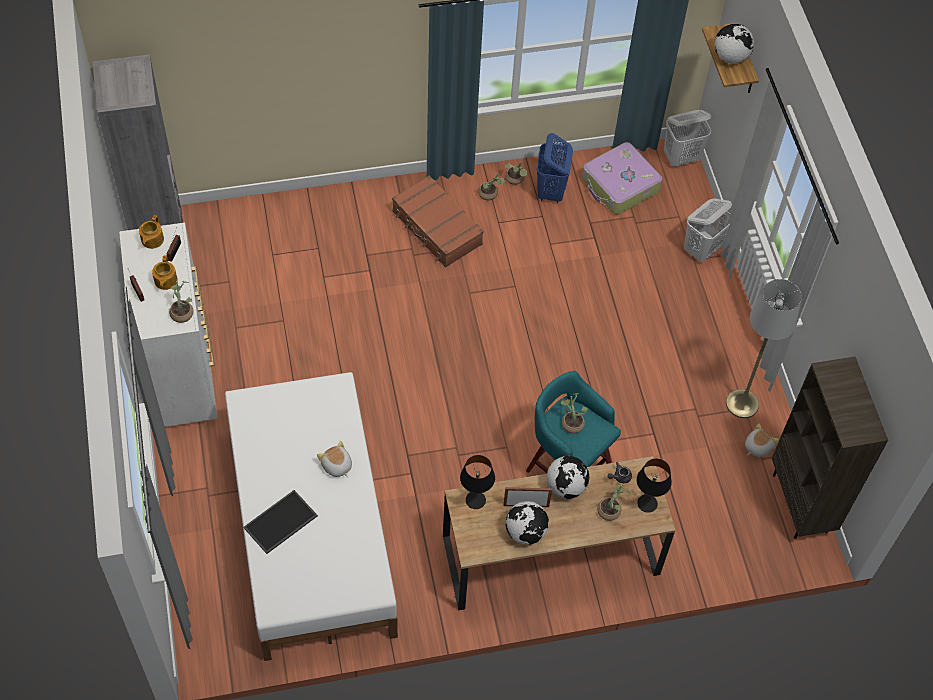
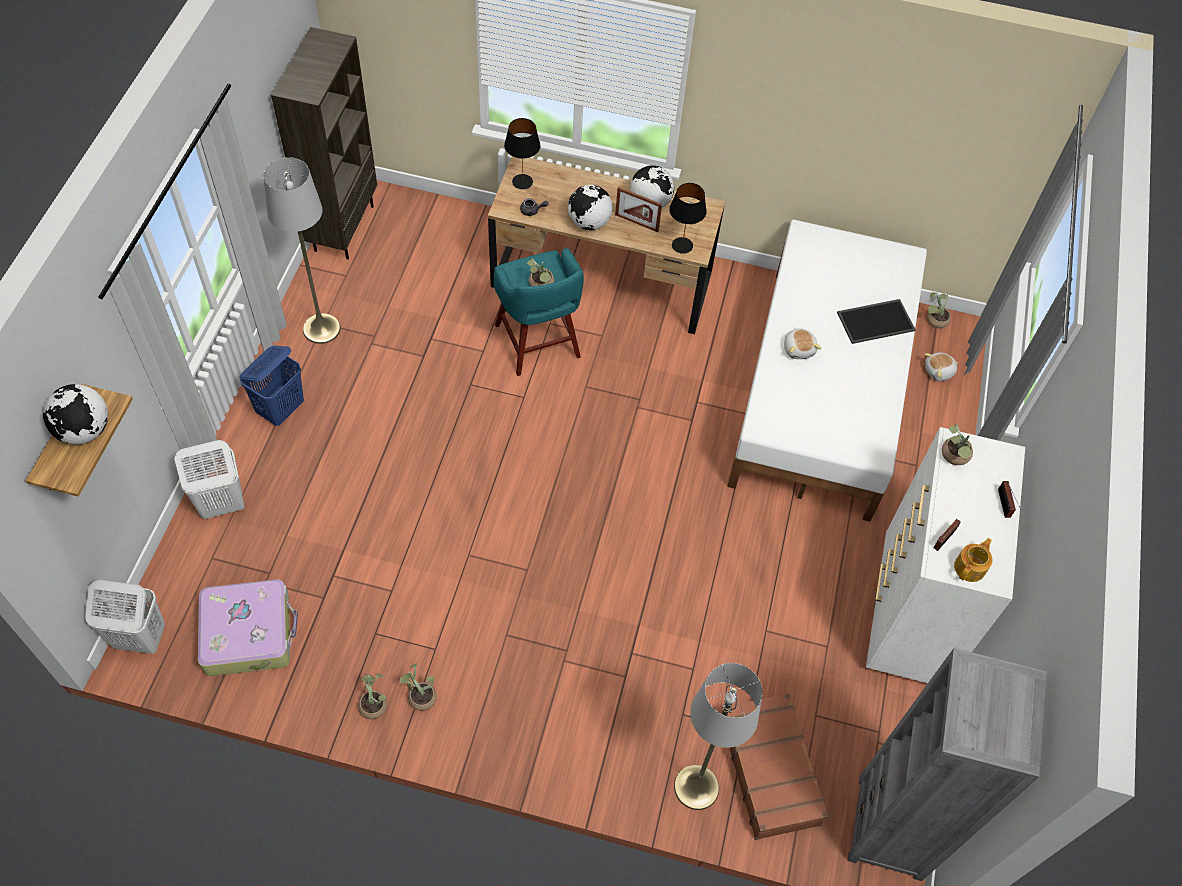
camera: 155 degrees left, 0 degrees up
teapot [152,255,178,290] -> none
brown suitcase [392,175,484,267] -> brown suitcase moved to [727,693,828,840]
blue laundry basket [536,133,573,204] -> blue laundry basket moved to [239,346,304,426]
potted plant [597,485,631,521] -> potted plant moved to [927,292,951,328]
plush toy [745,424,779,457] -> plush toy moved to [924,353,958,381]
none -> grey floor lamp [674,663,763,810]

